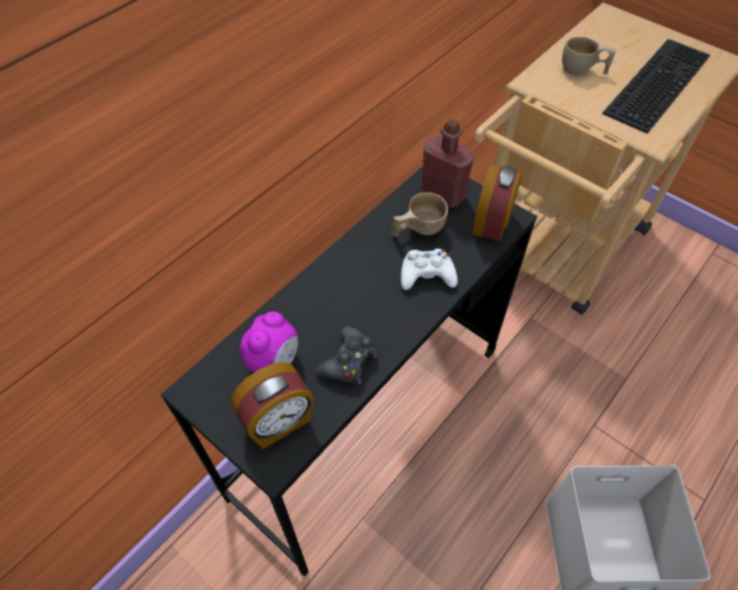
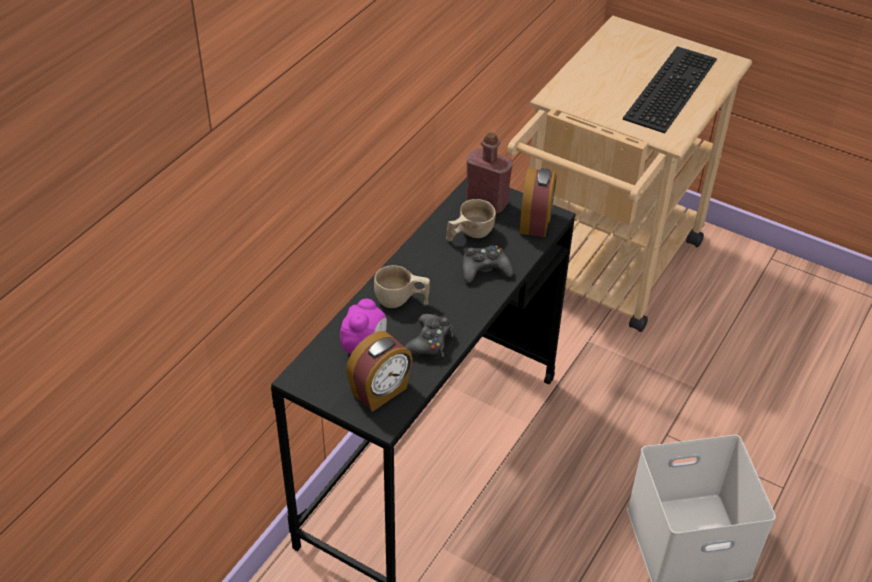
camera: 10 degrees left, 10 degrees down
white game controller [401,249,458,290] -> black game controller [462,245,513,283]
beige cup [562,37,616,75] -> beige cup moved to [374,265,430,308]

